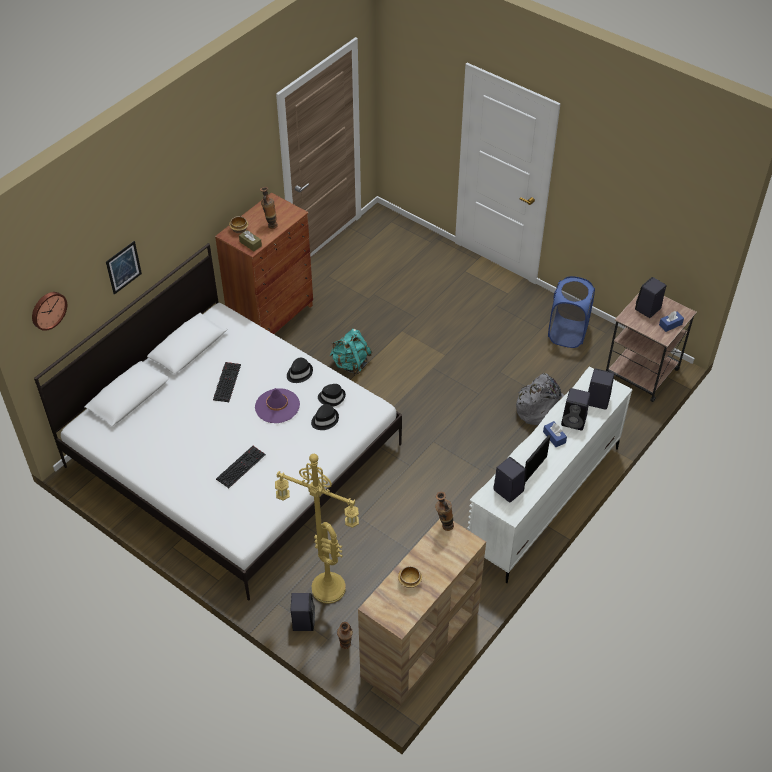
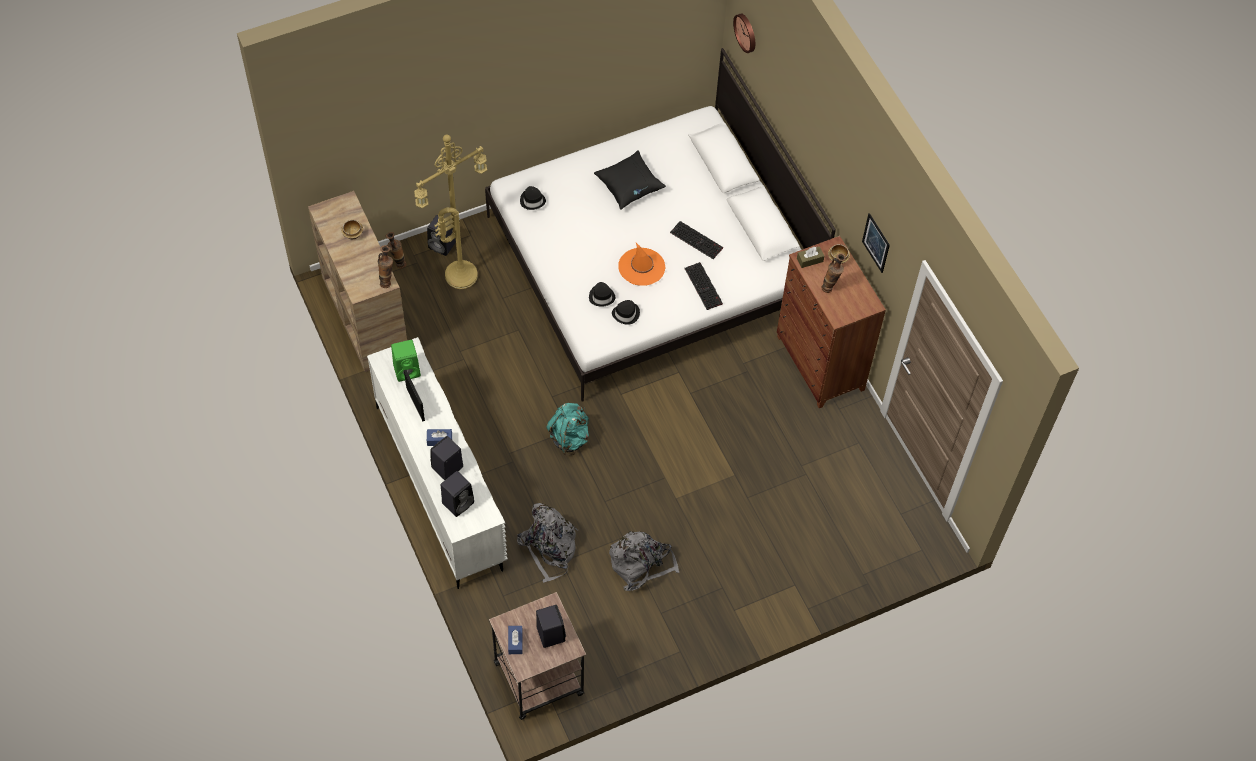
camera: 115 degrees right, 10 degrees up
picture [106,241,142,295] -> picture moved to [862,213,890,273]
keyboard [216,446,266,488] -> keyboard moved to [684,262,723,310]
purple hat [255,388,300,423] -> orange hat [618,243,665,286]
black hat [287,358,313,383] -> black hat moved to [520,186,546,210]
turquoise backpack [330,329,372,375] -> turquoise backpack moved to [546,403,589,455]
black speaker [493,457,526,502] -> green speaker [391,340,421,382]
blue laundry basket [548,276,595,348] -> none
none -> black pillow [594,150,666,210]
none -> grey backpack [609,531,679,591]

